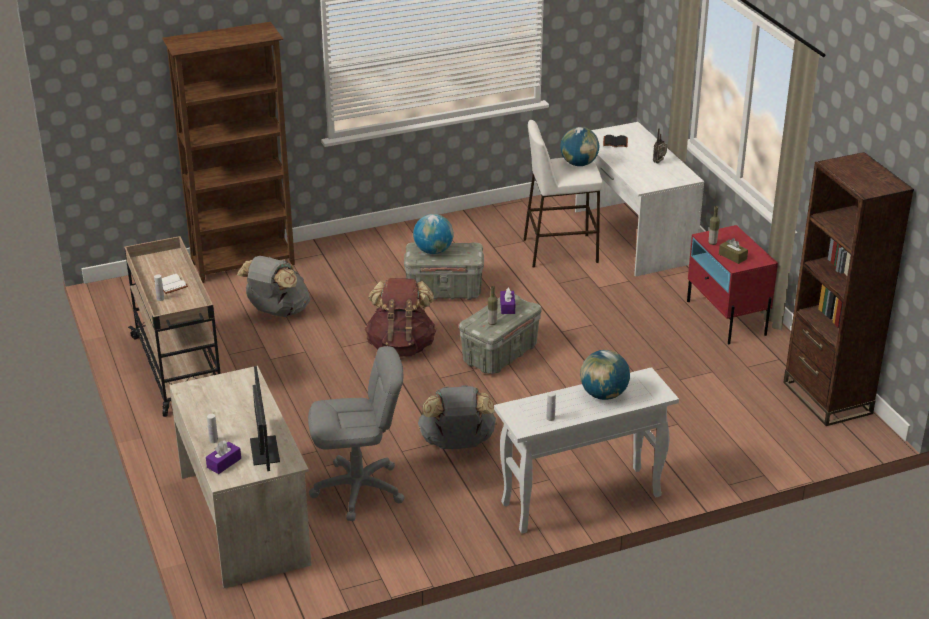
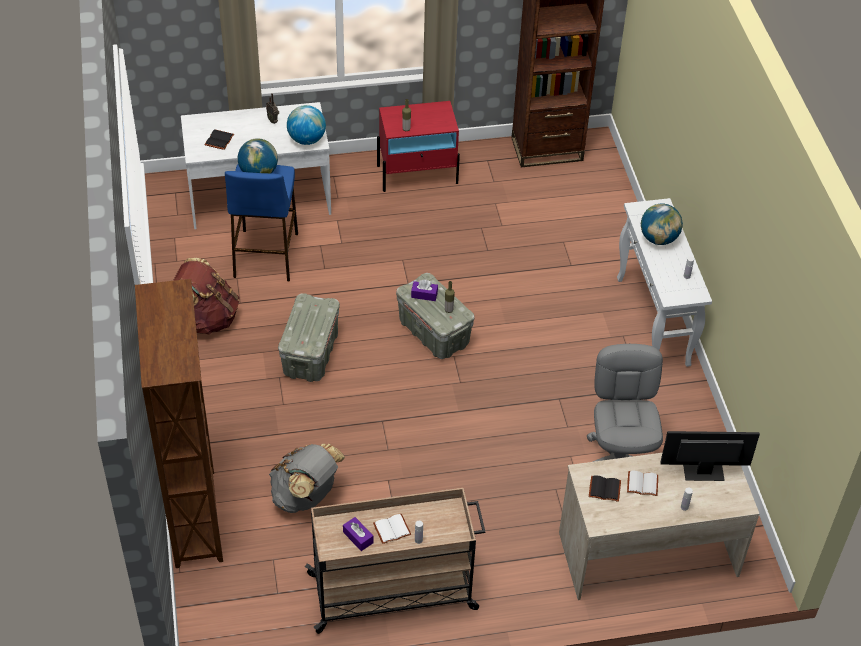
camera: 80 degrees left, 15 degrees up
purple tissue box [206,440,241,474] -> purple tissue box moved to [343,517,373,551]
brown backpack [365,278,437,357] -> brown backpack moved to [173,258,240,335]
globe [413,214,453,254] -> globe moved to [287,105,326,145]
grey backpack [418,385,496,449] -> none
white stool [524,120,603,267] -> blue stool [225,164,298,281]
brown tissue box [719,238,748,264] -> none
none -> black book [589,475,621,502]
none -> white book [627,471,658,496]

